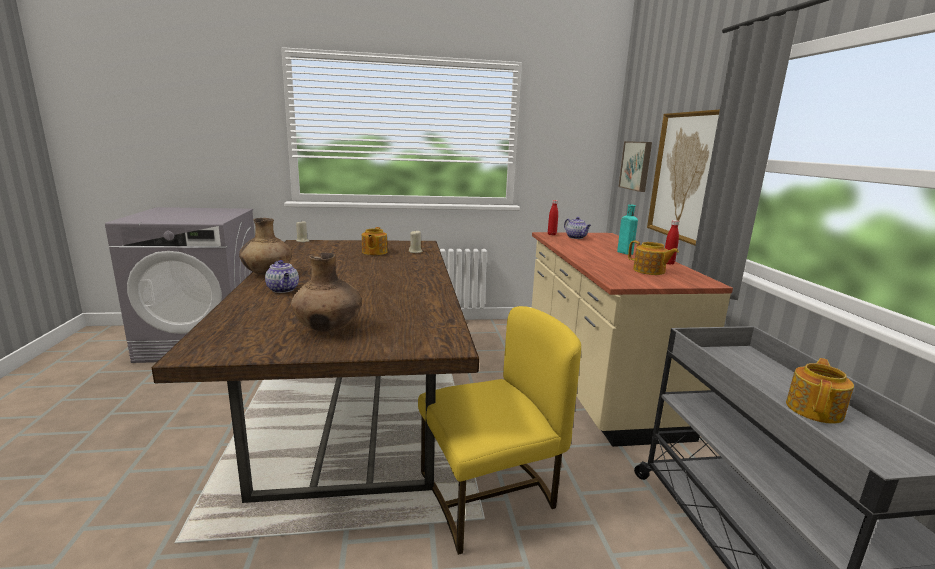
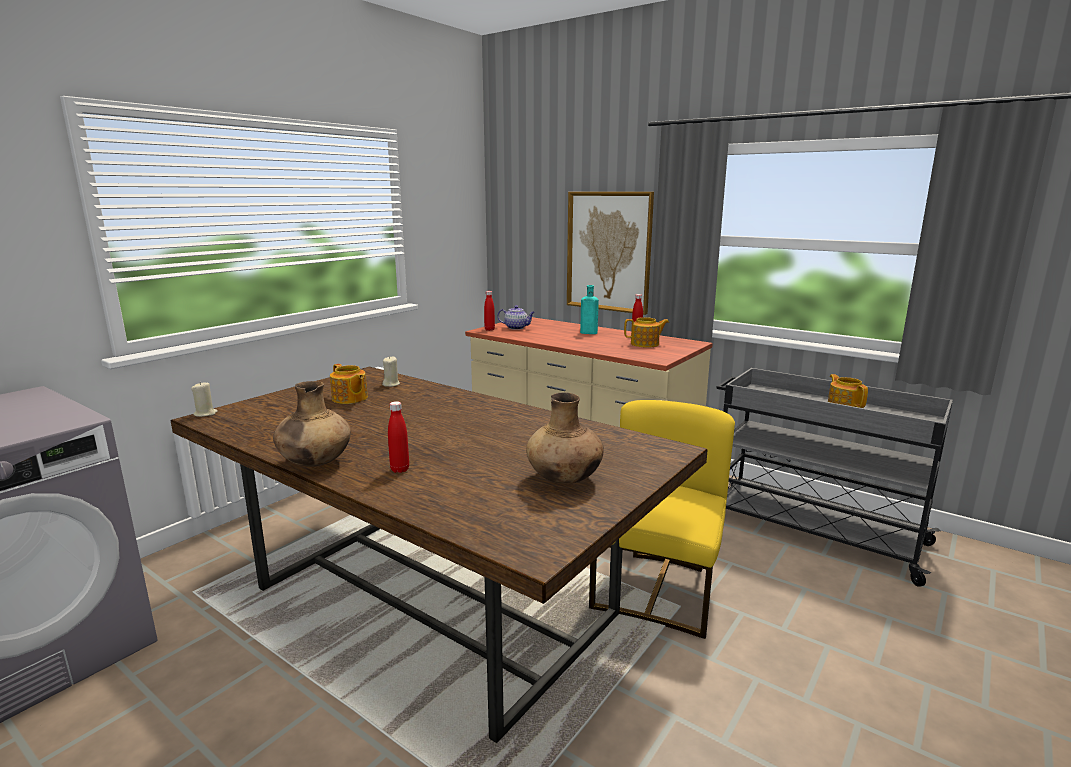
camera: 45 degrees left, 0 degrees up
teapot [265,260,299,293] -> red bottle [388,401,409,473]
picture [618,141,652,192] -> none

